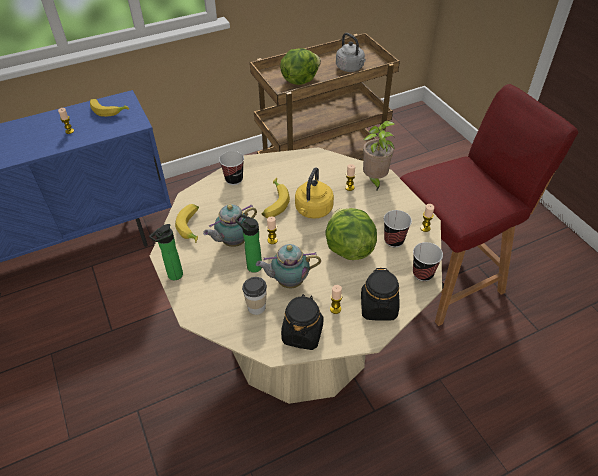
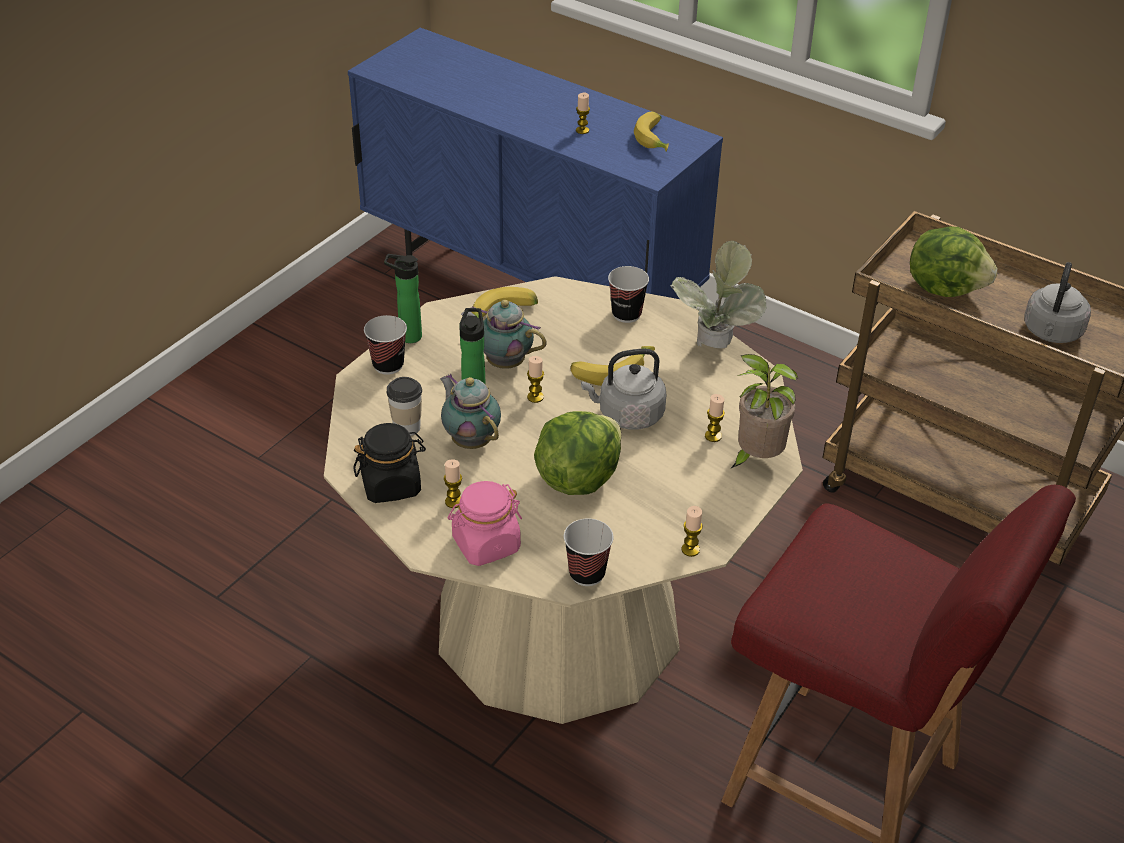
camera: 60 degrees right, 5 degrees down
yellow kettle [295,167,334,219] -> grey kettle [581,349,666,429]
black jar [361,268,400,321] -> pink jar [448,481,522,566]
cup [384,210,412,248] -> cup moved to [364,315,407,375]
none -> potted plant [670,241,767,349]

